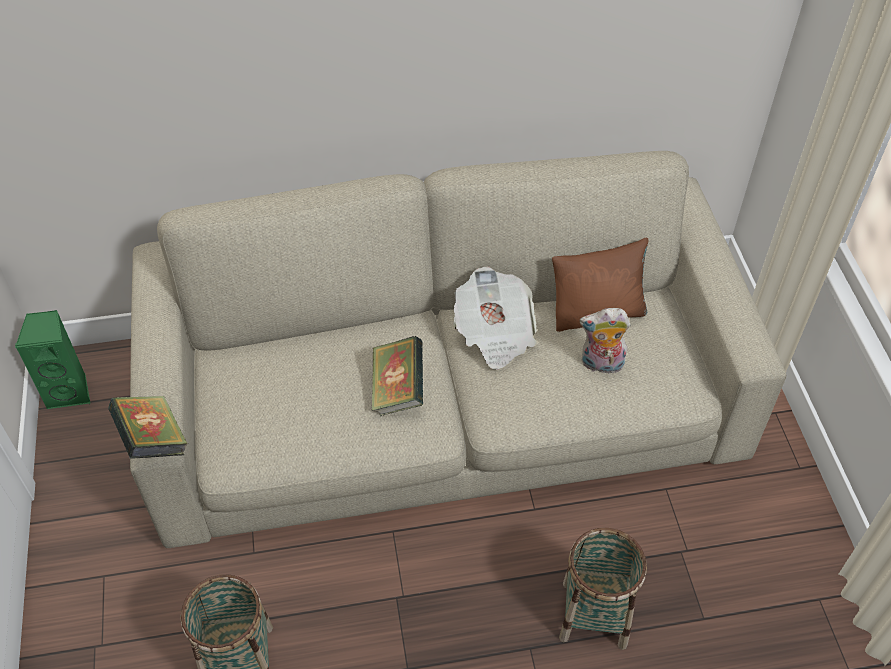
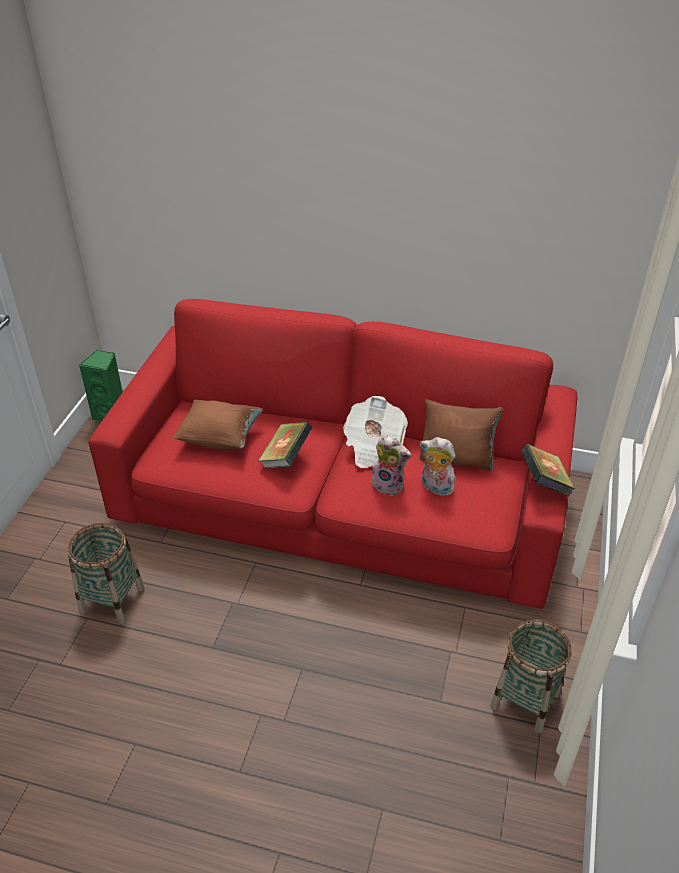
camera: 25 degrees right, 10 degrees down
book [108,396,188,458] -> book moved to [521,444,575,496]
beige sofa [130,151,786,548] -> red sofa [88,299,578,609]
basket [559,528,647,650] -> basket moved to [491,620,572,733]
none -> brown pillow [173,400,264,449]
none -> plush toy [371,435,411,496]

